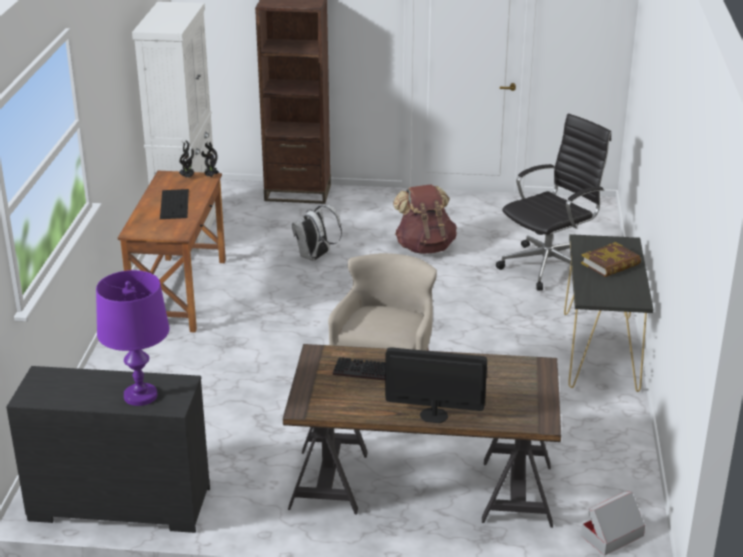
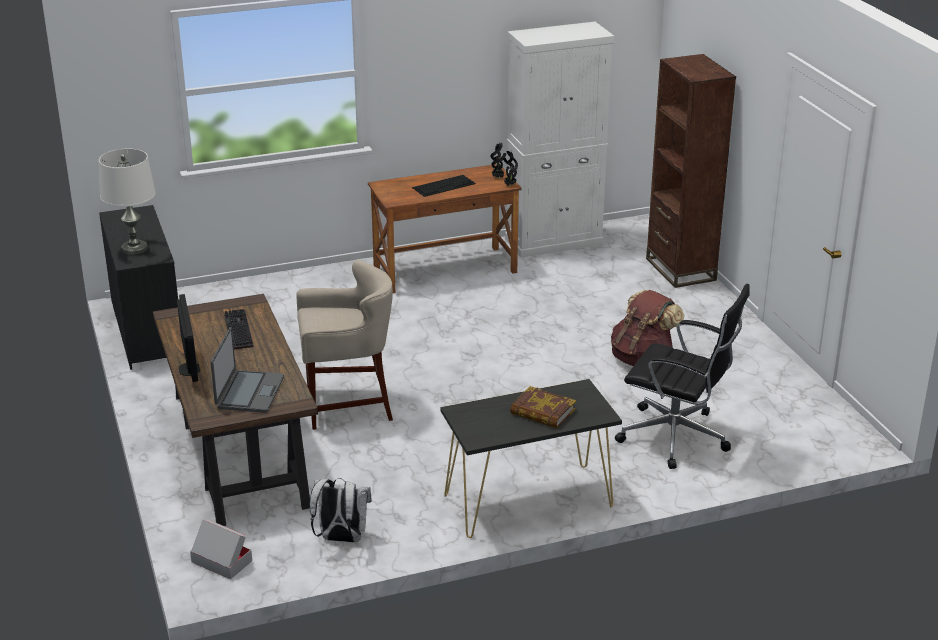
camera: 65 degrees right, 0 degrees up
purple table lamp [96,270,169,406] -> white table lamp [99,149,156,255]
white backpack [292,205,342,261] -> white backpack moved to [310,478,372,543]
none -> laptop [210,327,284,413]

